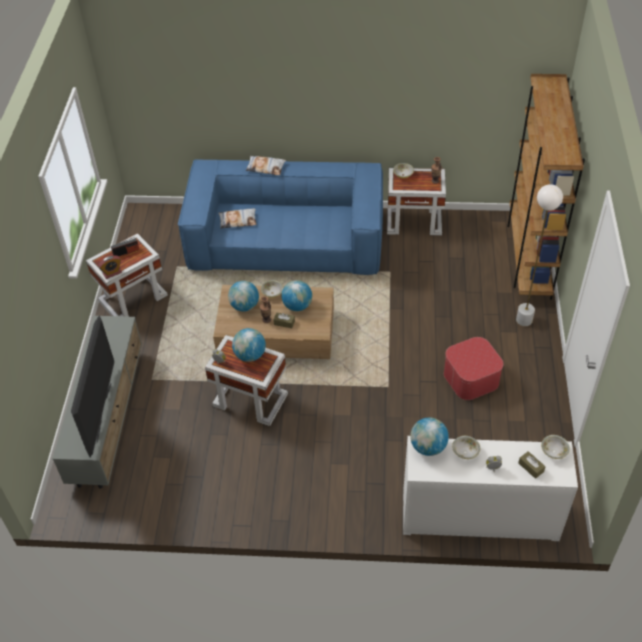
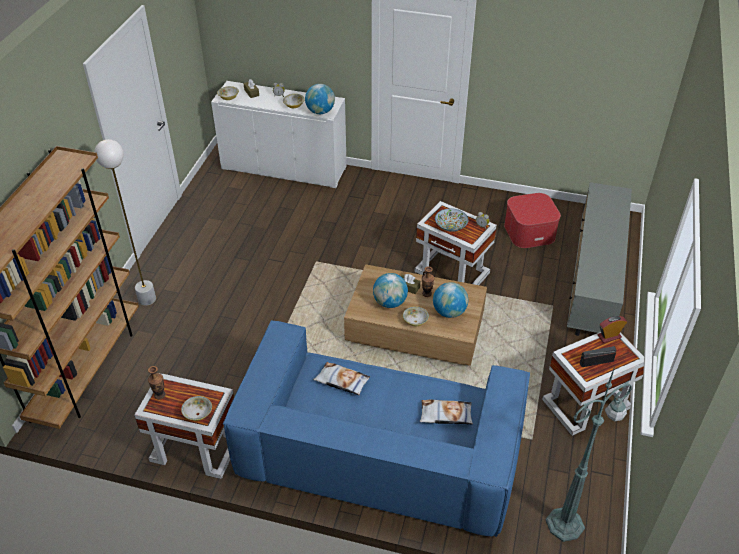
camera: 170 degrees left, 5 degrees down
television [71,315,114,457] -> none
globe [232,328,266,362] -> bowl [435,208,469,232]
pillow [246,156,286,175] -> pillow moved to [313,362,370,395]
ottoman [444,337,504,400] -> ottoman moved to [504,193,561,248]
none -> green floor lamp [546,367,632,542]

